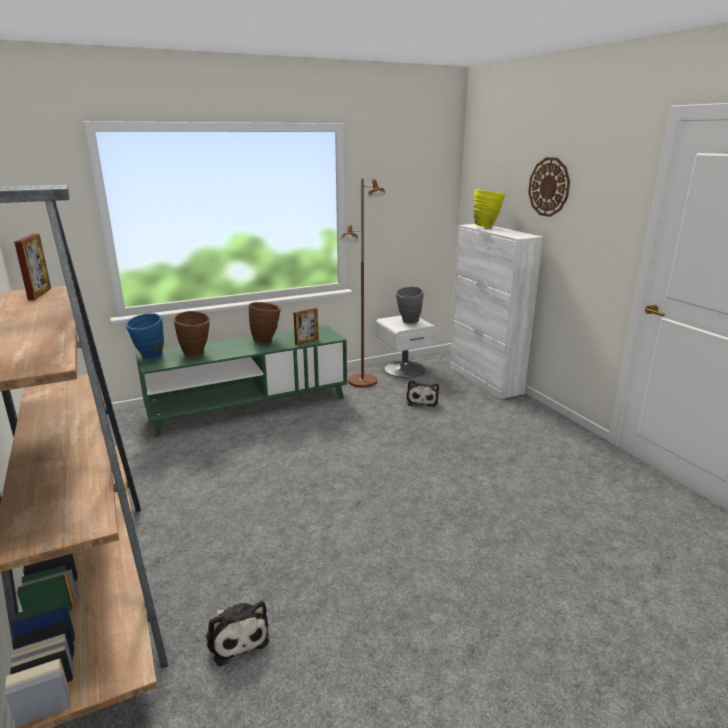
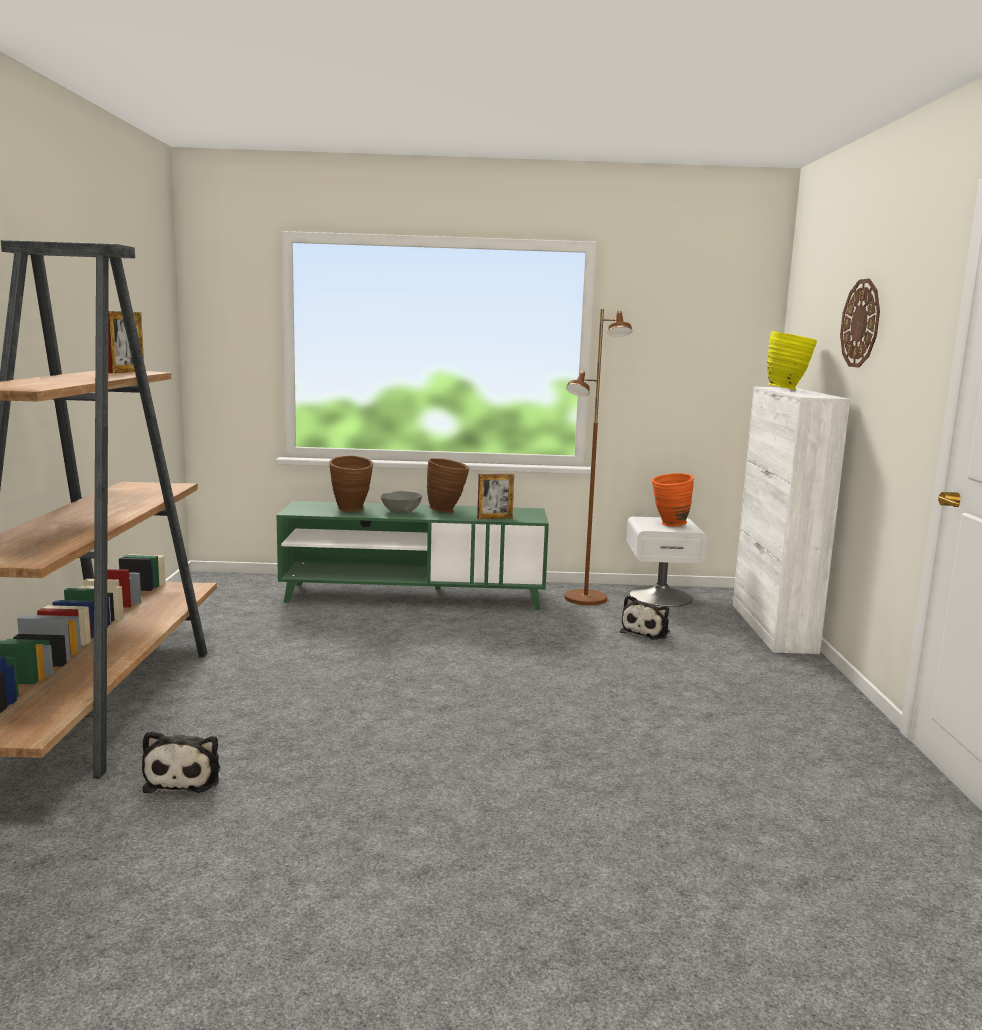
camera: 25 degrees right, 10 degrees down
blue vase [125,313,164,360] -> none
grey vase [396,286,424,324] -> orange vase [652,473,694,527]
none -> grey bowl [381,491,422,514]

